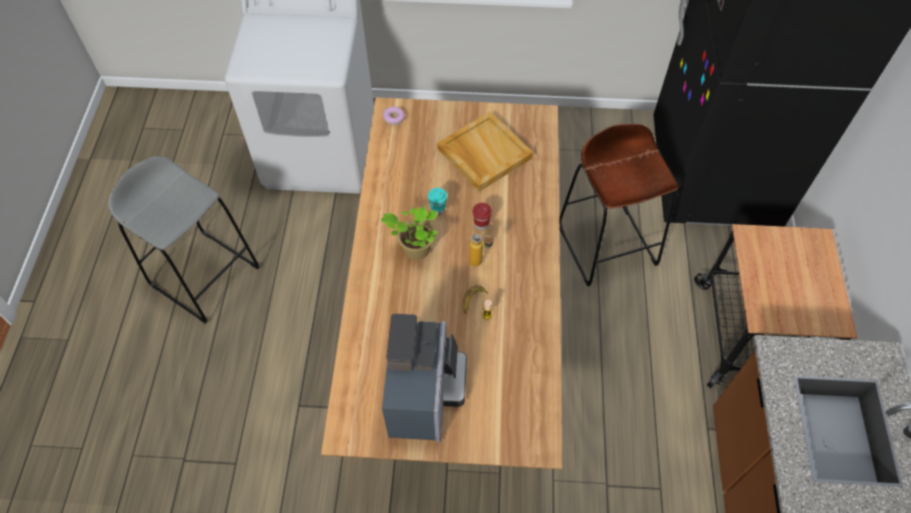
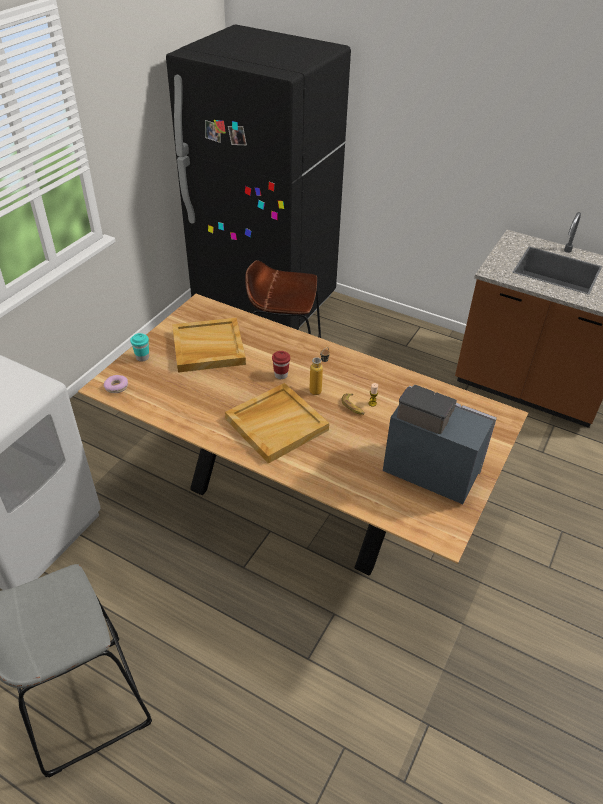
camera: 65 degrees left, 15 degrees down
potted plant [381,207,438,260] -> beige tray [225,383,329,464]
turquoise cup [428,188,447,215] -> turquoise cup moved to [130,333,149,362]
cart [694,224,857,388] -> none

